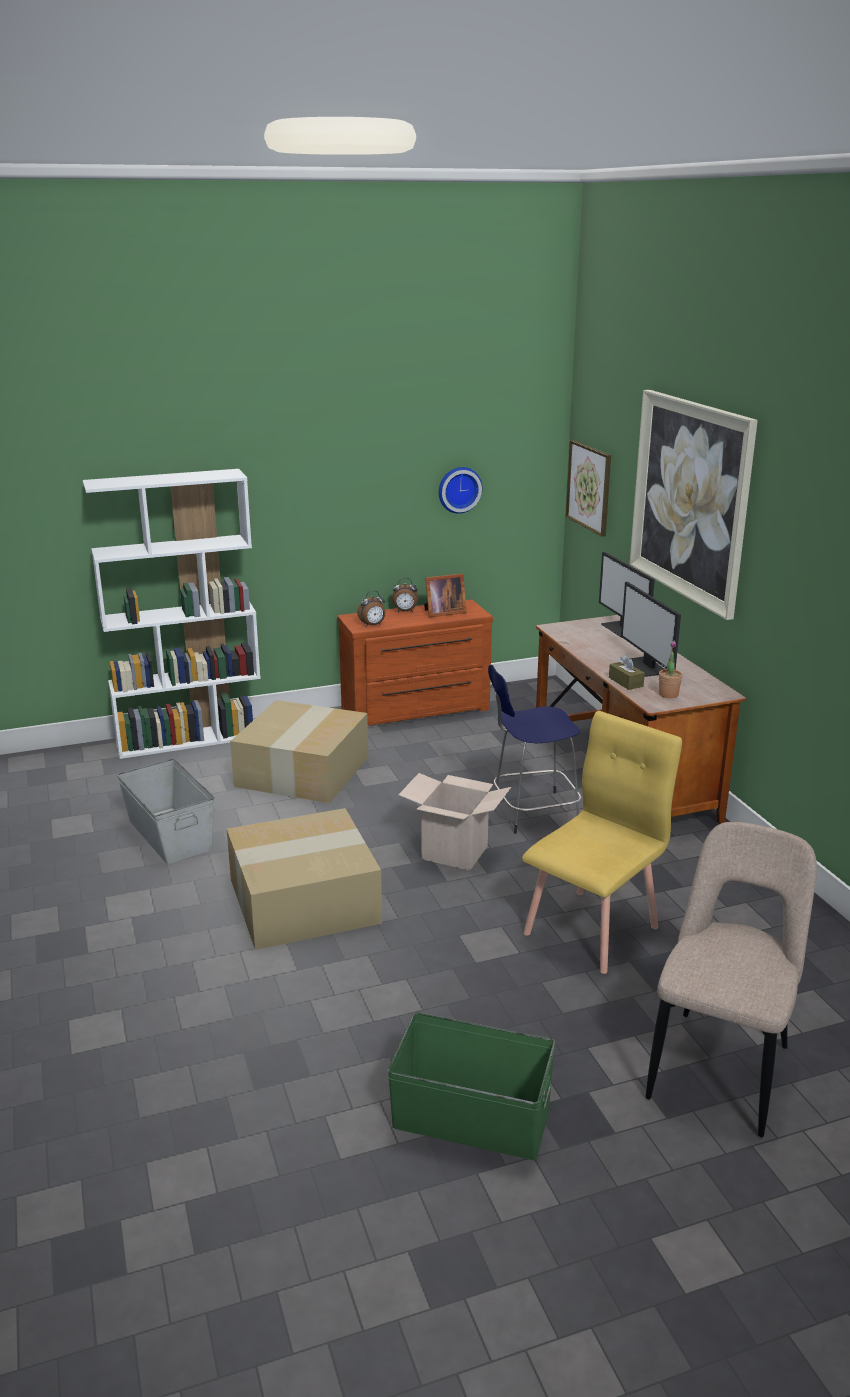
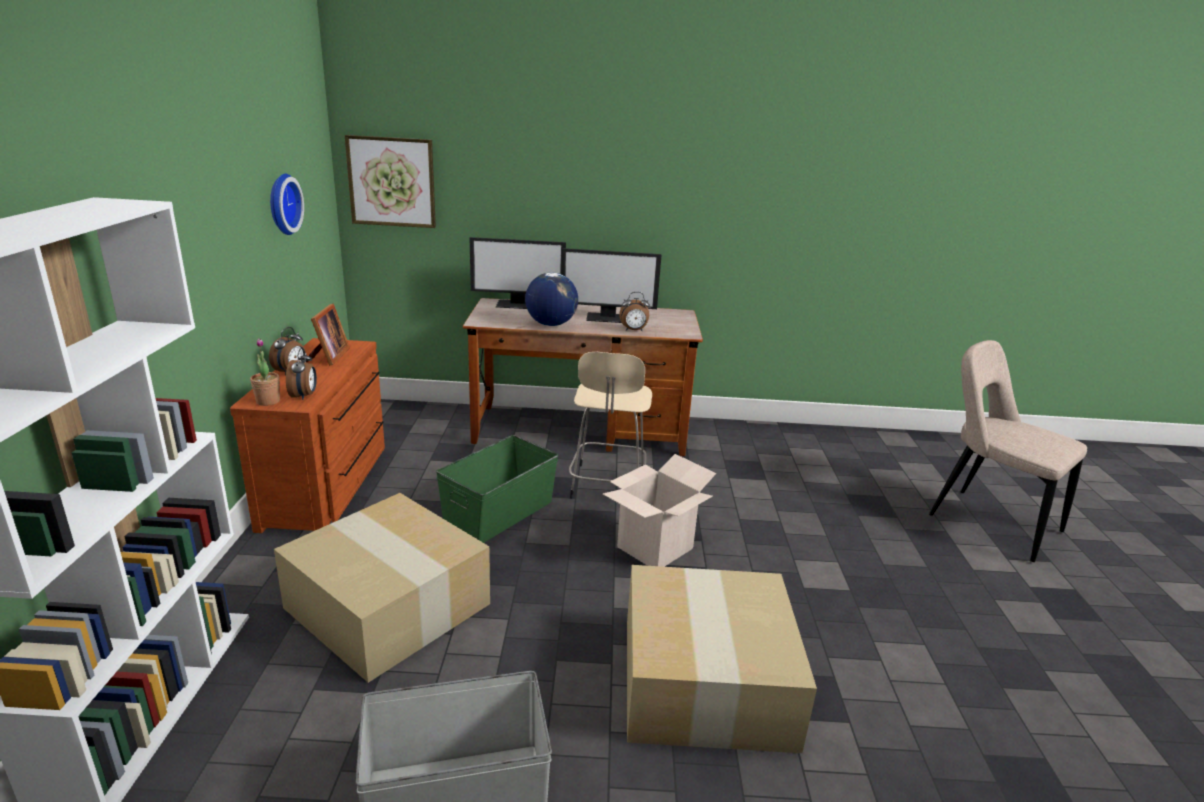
camera: 70 degrees left, 0 degrees up
green storage box [387,1012,555,1160] -> green storage box moved to [436,435,558,543]
blue stool [488,665,582,833] -> beige stool [569,352,652,499]
yellow chair [522,711,682,974] -> none
brown tissue box [609,655,645,690] -> alarm clock [619,292,650,331]
picture [630,390,758,620] -> none
potted plant [659,641,682,698] -> potted plant moved to [250,338,280,406]
none -> globe [525,272,578,326]

